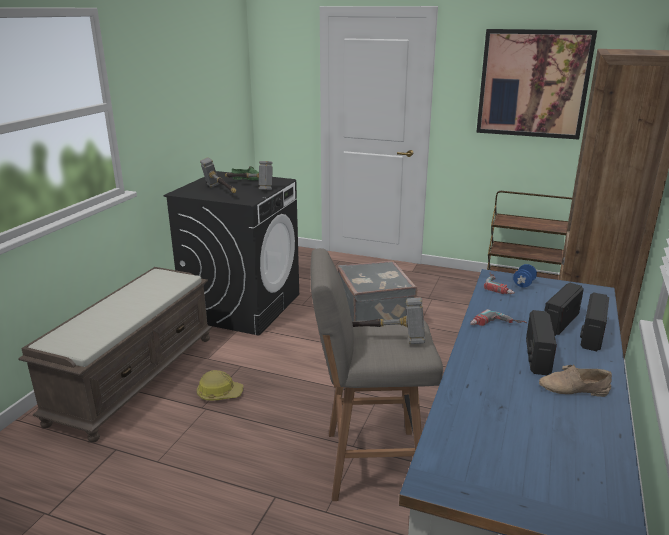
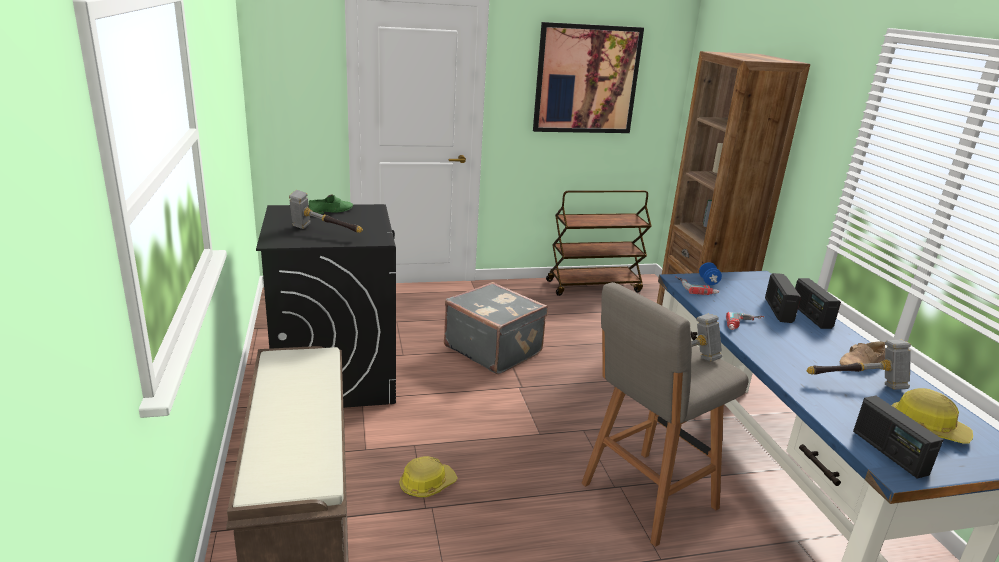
camera: 35 degrees left, 0 degrees up
hammer [225,161,273,190] -> hammer moved to [806,340,911,390]
radio [526,310,557,375] -> radio moved to [853,396,943,479]
none -> hard hat [891,388,973,443]

